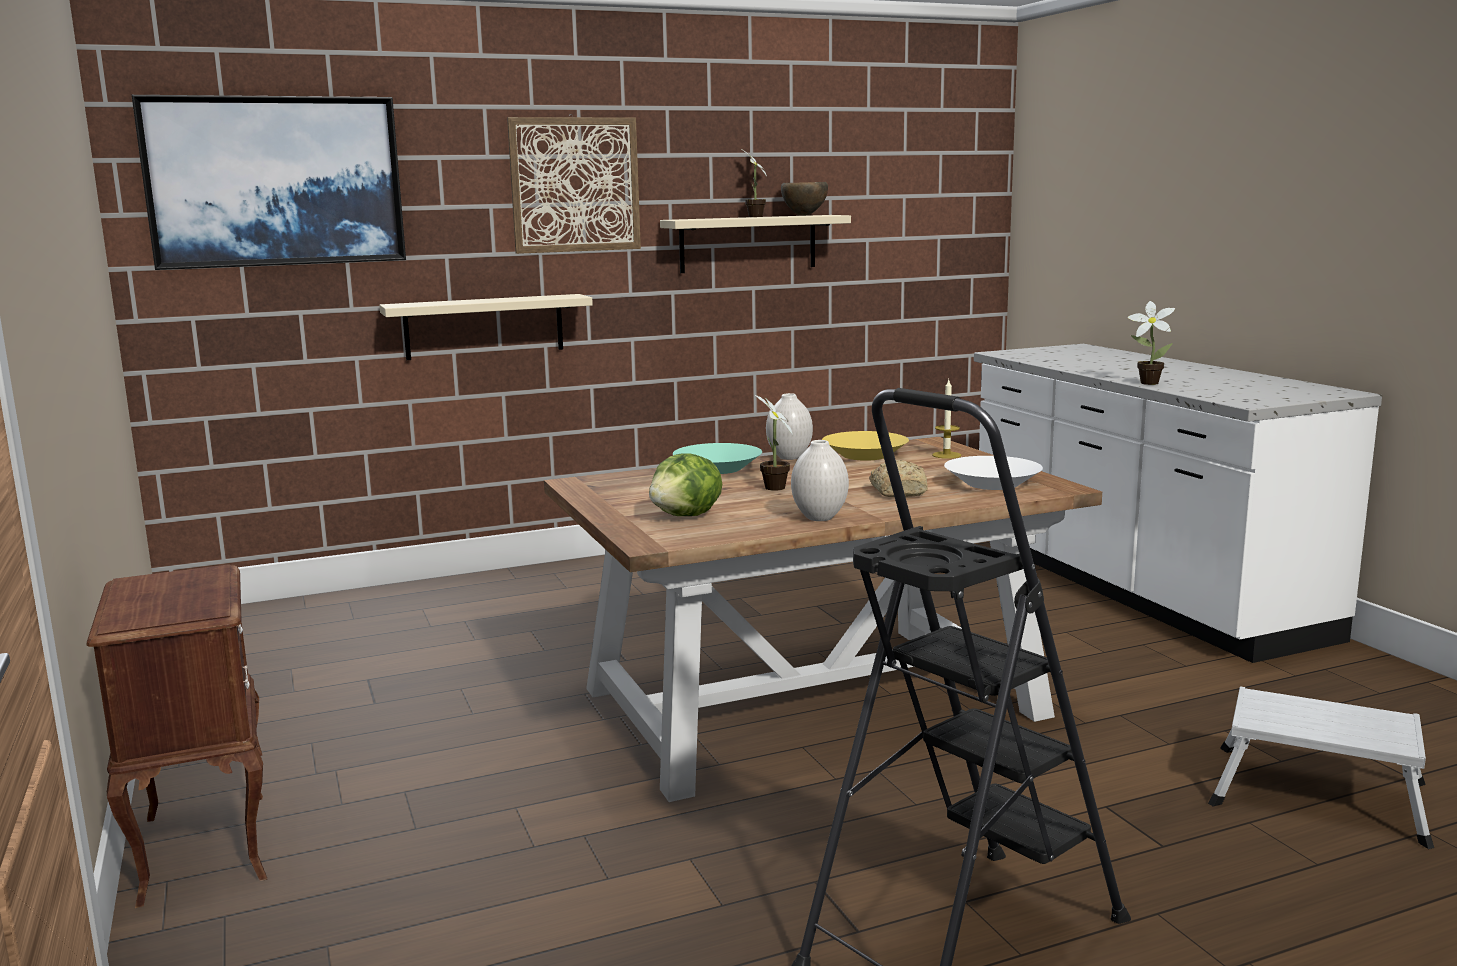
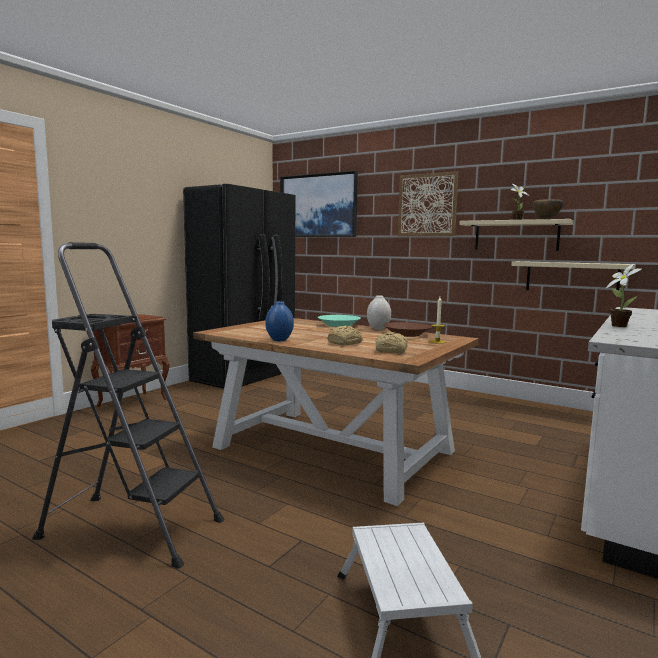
camera: 55 degrees right, 5 degrees down
beige shelf [379,294,593,360] -> beige shelf moved to [511,261,636,290]
lettuce [649,453,722,516] -> none
potted plant [755,395,793,491] -> none
white vase [791,440,849,521] -> blue vase [265,301,294,341]
yellow bowl [822,431,909,461] -> brown bowl [384,322,432,337]
white bowl [944,456,1043,490] -> bread [375,332,407,354]
none -> black fridge [183,184,296,389]

